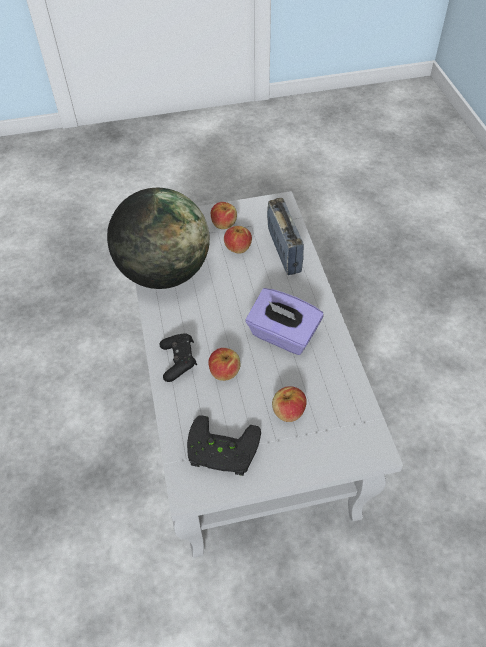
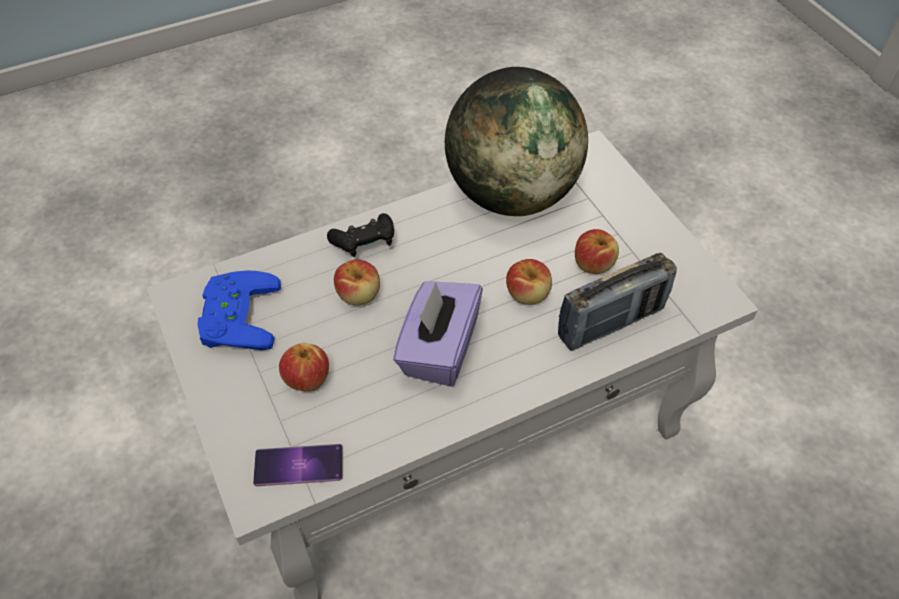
camera: 75 degrees right, 0 degrees up
black game controller [187,415,261,476] -> blue game controller [198,270,281,350]
apple [211,202,237,229] -> apple moved to [506,259,552,305]
none -> phone [253,444,343,486]

